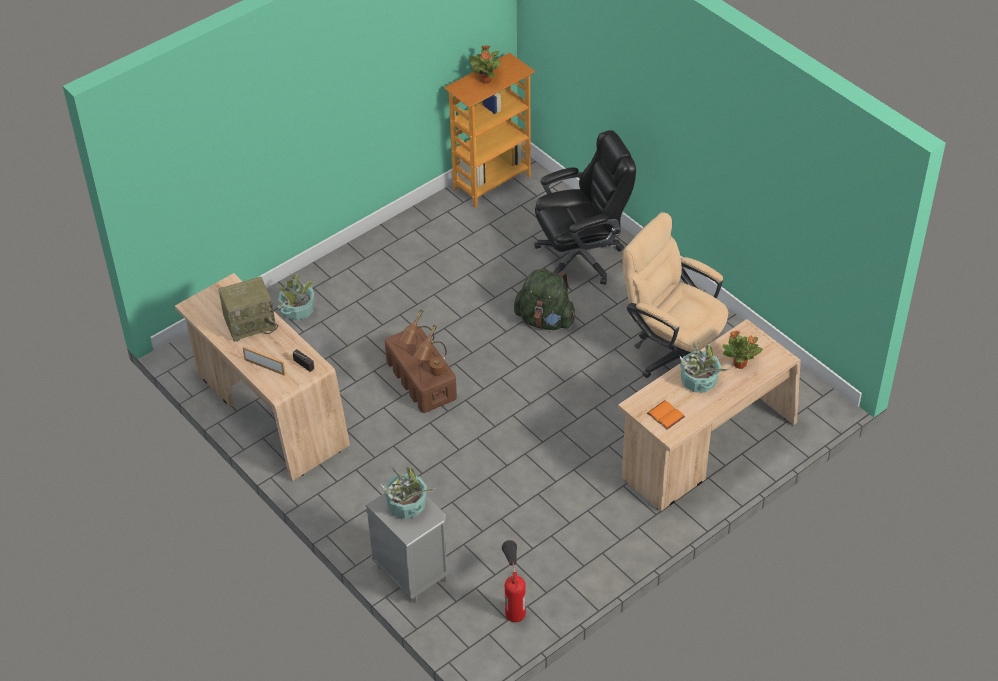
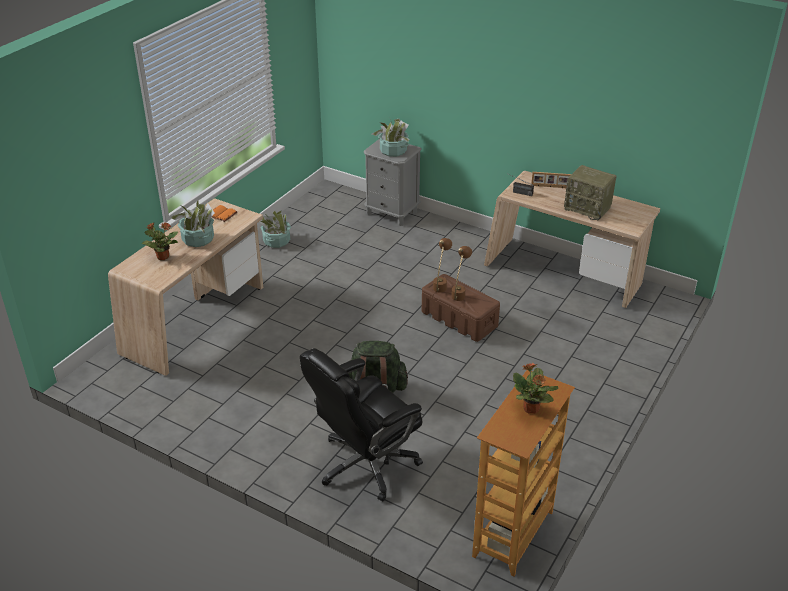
camera: 160 degrees right, 10 degrees down
radio [218,277,278,342] -> radio turned 105 degrees counterclockwise [564,165,616,221]
potted plant [278,274,314,320] -> potted plant moved to [259,210,291,248]
fire extinguisher [502,540,526,622] -> none
beige office chair [623,212,728,378] -> none

